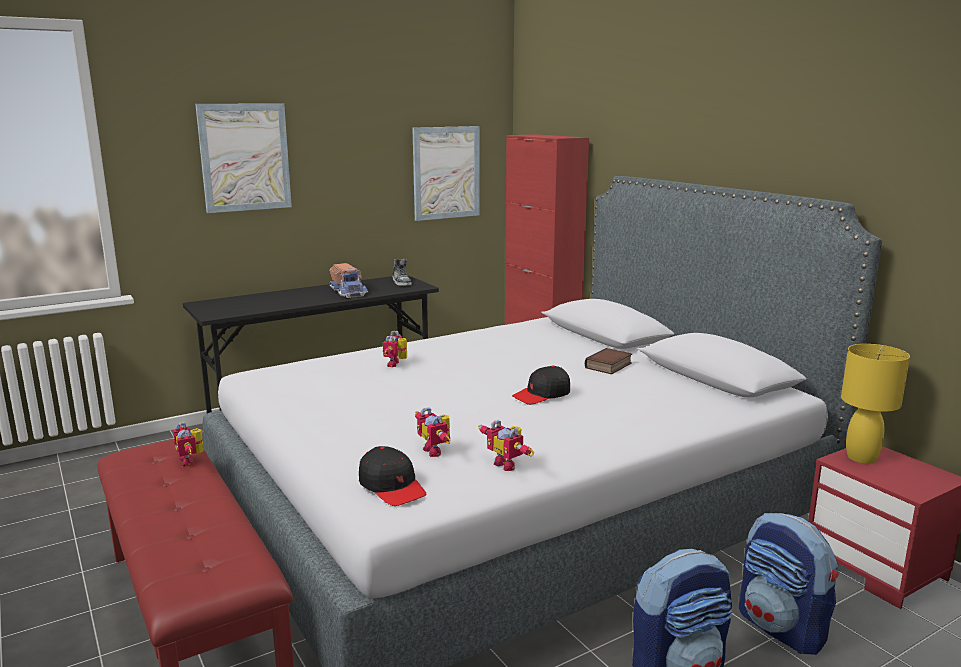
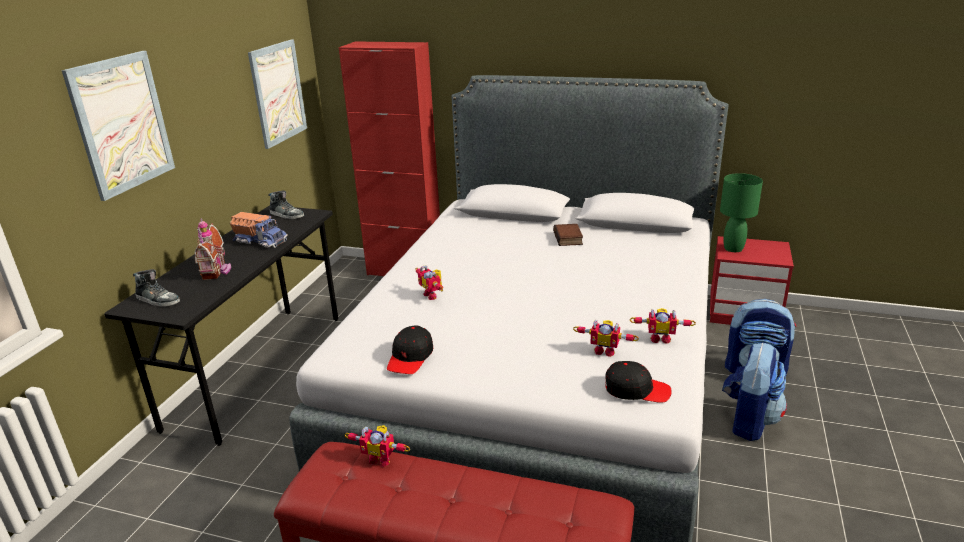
camera: 40 degrees left, 10 degrees up
black cap [512,366,570,405] -> black cap moved to [387,325,433,374]
yellow table lamp [841,344,910,464] -> green table lamp [720,173,763,252]
none -> shoe [133,269,180,307]
none -> toy house [195,218,231,280]

